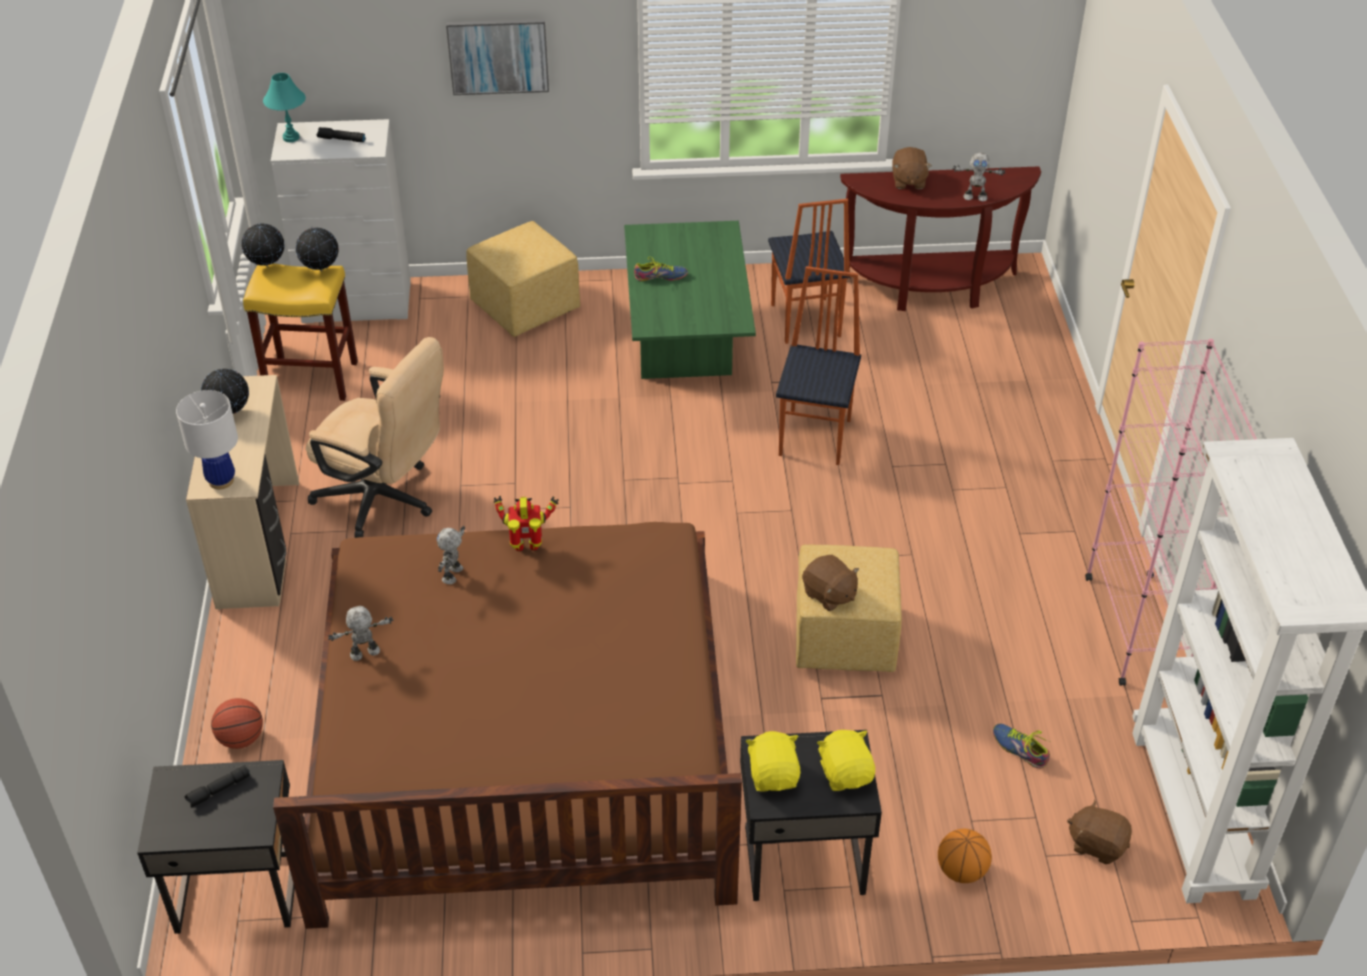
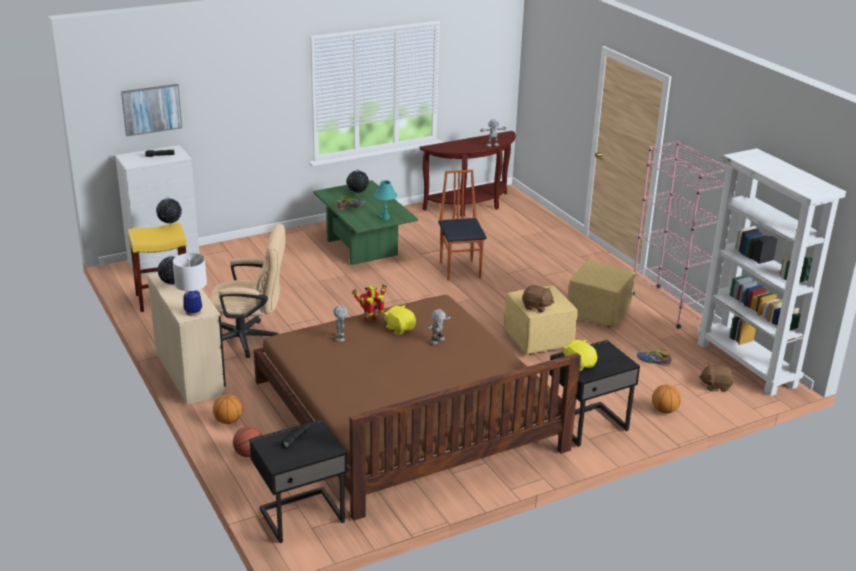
camera: 25 degrees left, 15 degrees down
globe [241,223,284,267] -> globe moved to [347,169,369,195]
turquoise table lamp [263,73,306,142] -> turquoise table lamp moved to [374,180,397,220]
toy robot [328,606,393,661] -> toy robot moved to [426,309,452,345]
picture [446,19,549,95] -> picture moved to [121,84,182,136]
yellow ottoman [466,221,580,337] -> yellow ottoman moved to [567,260,635,328]
chair [768,199,850,344] -> none
yellow plush toy [817,730,875,791] -> yellow plush toy moved to [384,305,416,335]
brown plush toy [892,147,932,189] -> none
none -> basketball [213,394,243,424]

